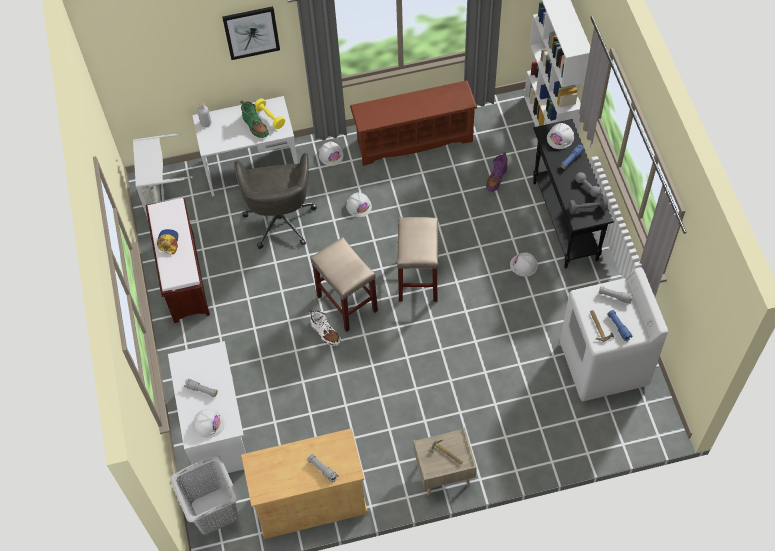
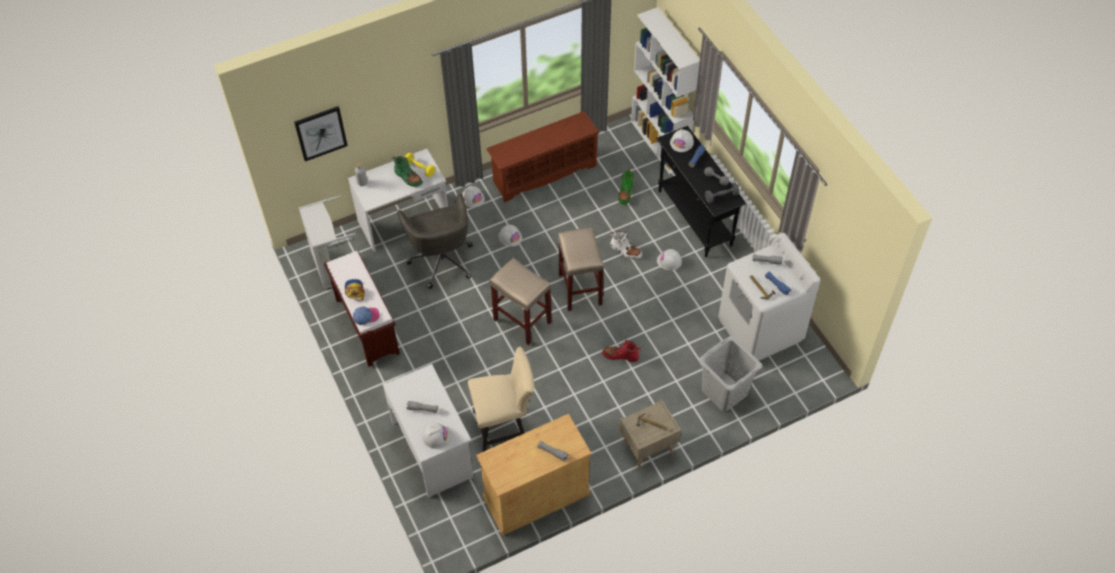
camera: 15 degrees left, 5 degrees down
grey laundry basket [170,455,238,535] -> grey laundry basket moved to [699,336,763,412]
picture [222,6,280,60] -> picture moved to [294,106,348,161]
white boot [309,309,341,346] -> white boot moved to [610,231,642,259]
purple boot [486,153,508,192] -> green boot [618,169,634,205]
none -> cap [353,307,380,325]
none -> beige chair [468,347,534,452]
none -> red boot [602,340,641,362]

